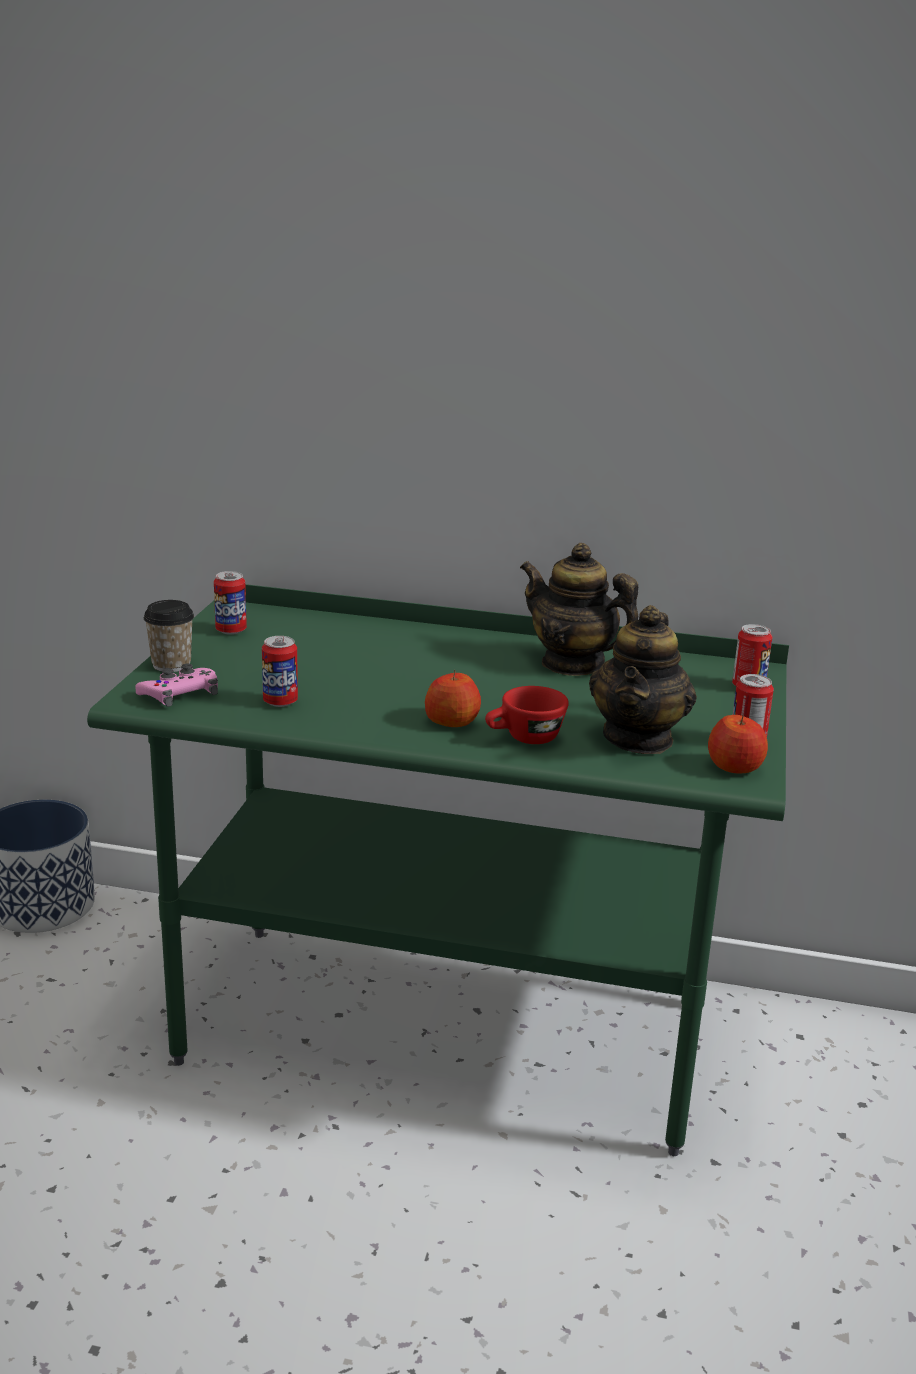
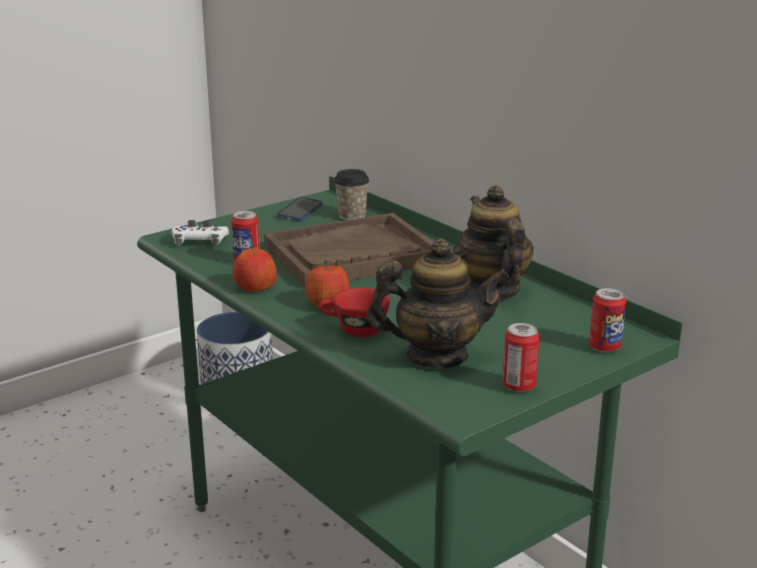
camera: 40 degrees right, 0 degrees up
pink game controller [135,664,218,707] -> white game controller [172,220,229,246]
cup [144,600,194,672] -> cup moved to [334,169,369,220]
can [214,571,247,635] -> phone [278,197,323,221]
teapot [589,605,697,754] -> teapot turned 150 degrees counterclockwise [367,238,509,368]
apple [708,715,768,774] -> apple moved to [233,247,277,292]
none -> brown tray [264,213,434,288]

